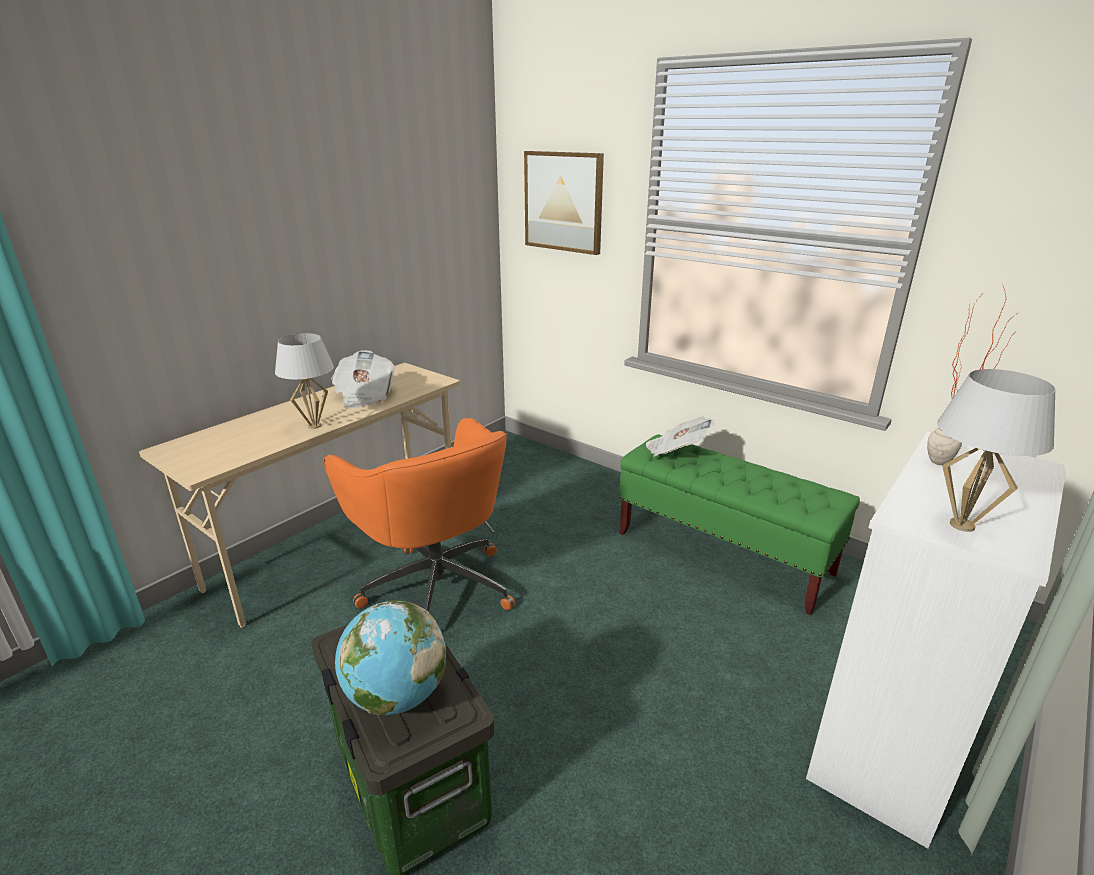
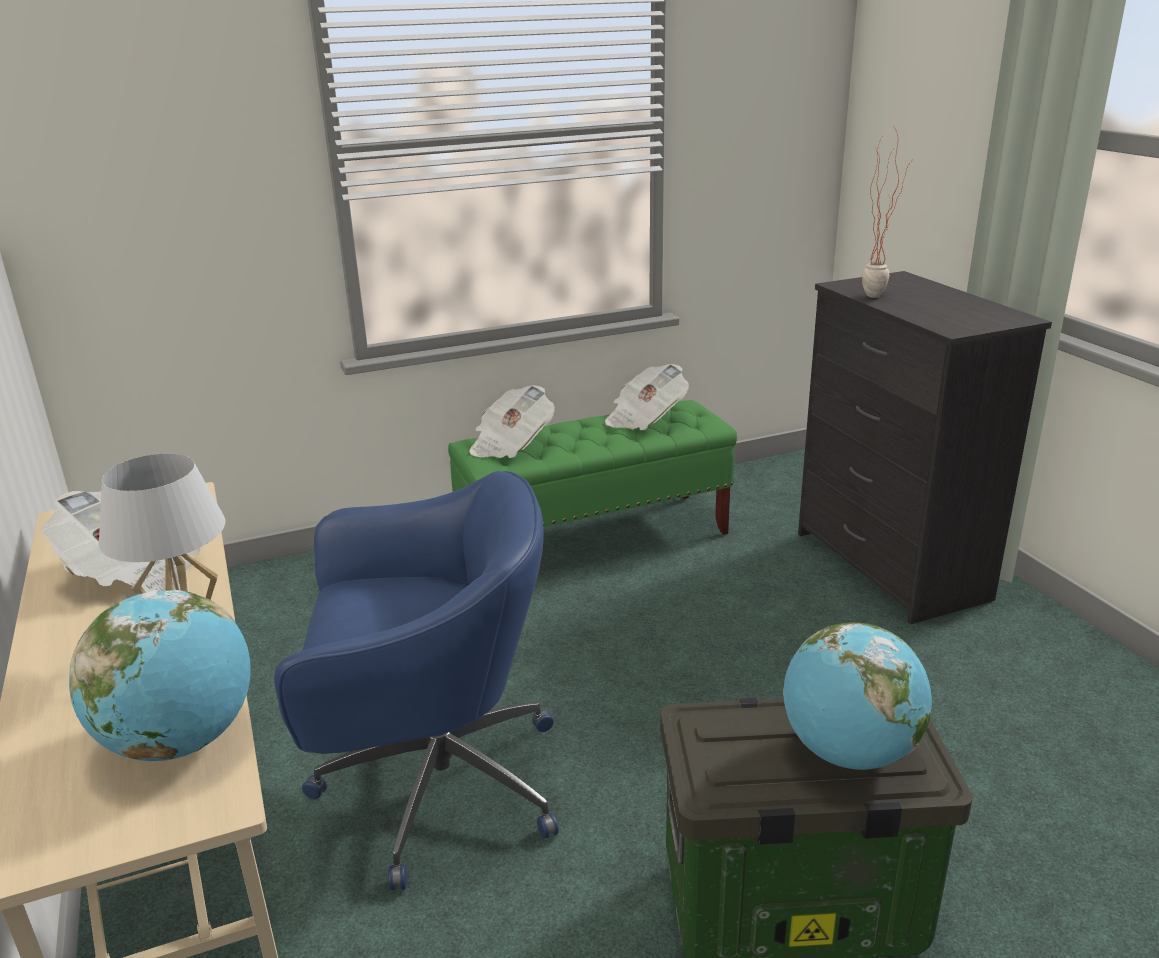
camera: 60 degrees left, 0 degrees up
orange office chair [323,418,515,611] -> blue office chair [274,471,559,890]
picture [524,151,604,255] -> none
white dresser [806,431,1067,848] -> black dresser [798,271,1052,625]
white table lamp [937,369,1055,532] -> none
none -> globe [69,590,251,761]
none -> newspaper [605,364,689,430]

